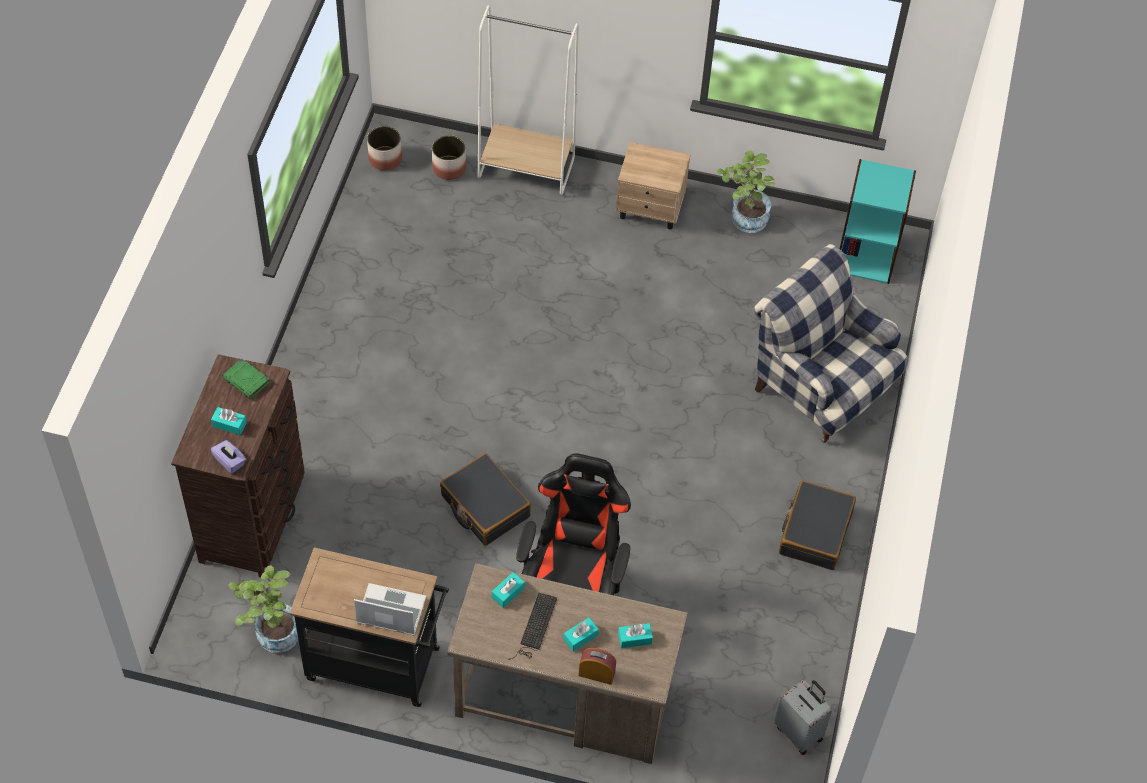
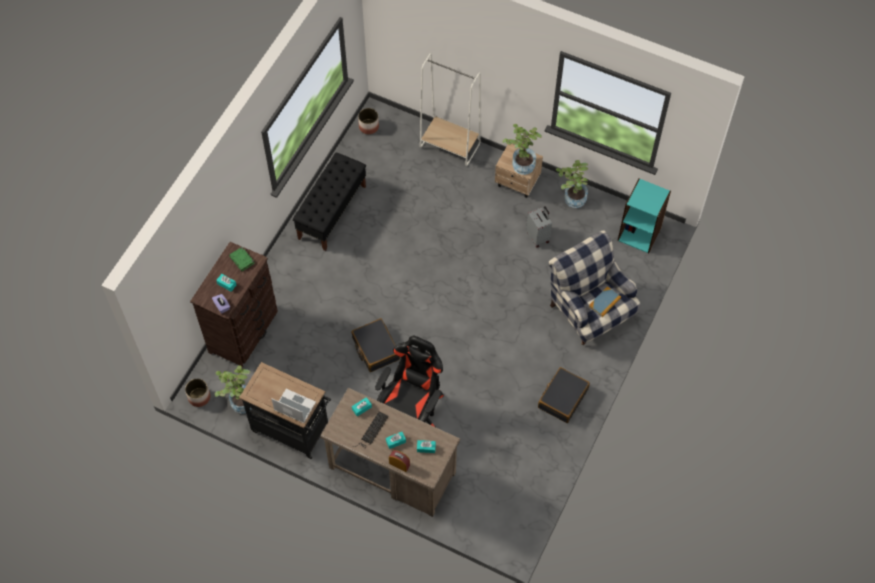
camera: 15 degrees right, 5 degrees up
planter [432,135,466,180] -> planter moved to [185,378,211,407]
grey suitcase [774,680,832,755] -> grey suitcase moved to [526,206,552,248]
none -> black bench [293,152,366,251]
none -> potted plant [503,124,542,175]
none -> book [589,286,621,317]

